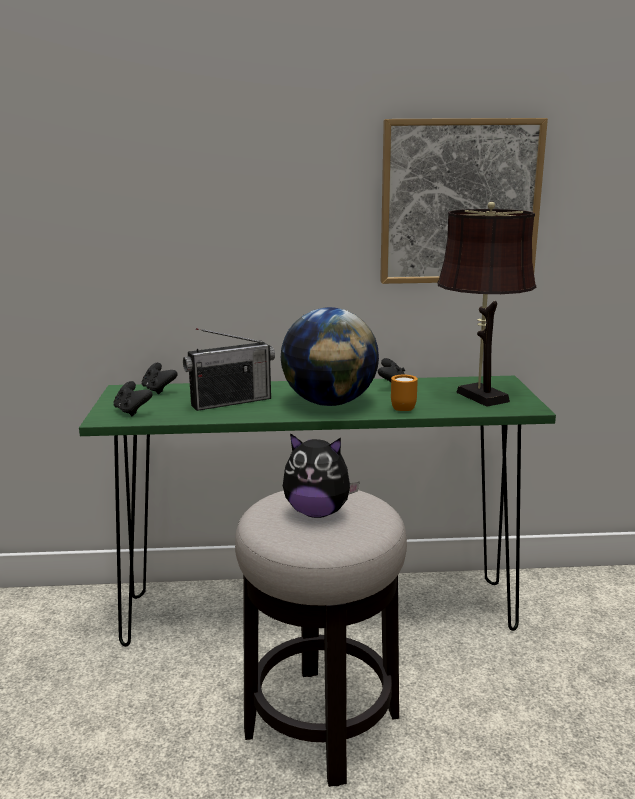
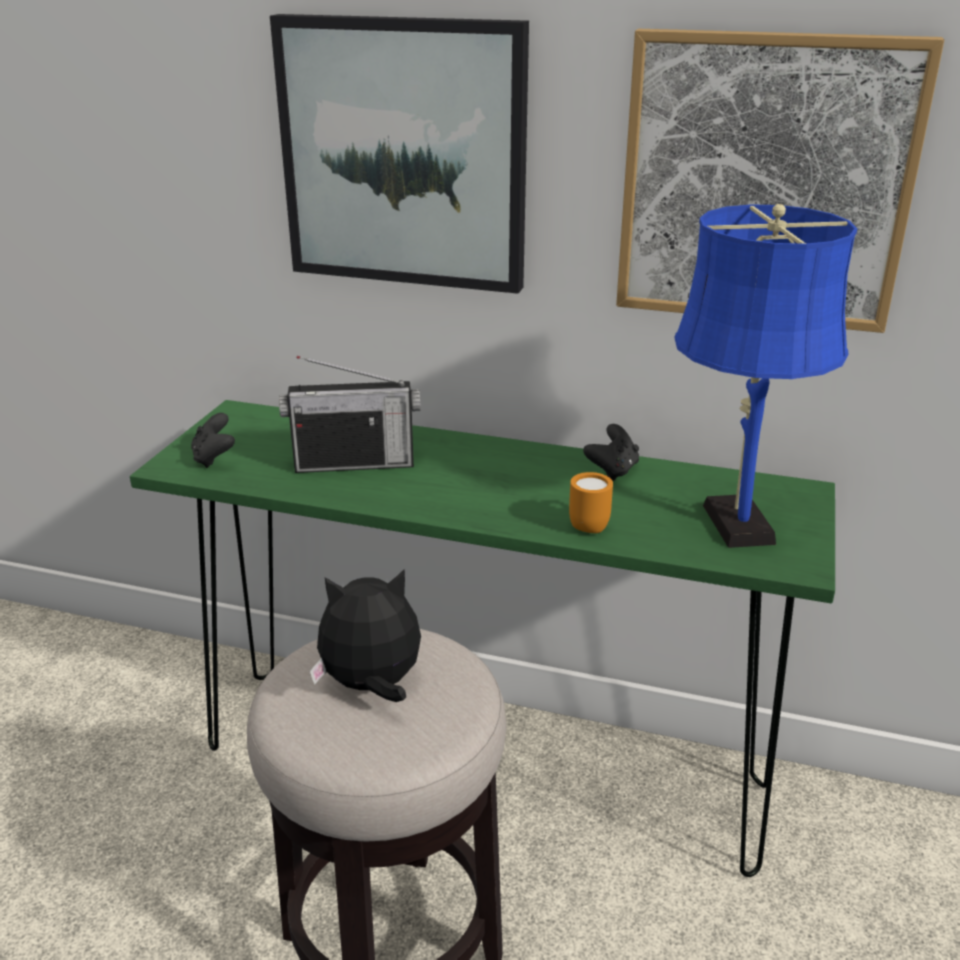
camera: 20 degrees right, 10 degrees up
black game controller [142,363,178,394] -> none
globe [281,307,379,406] -> none
plush toy [283,433,360,518] -> plush toy turned 135 degrees clockwise [310,569,421,702]
brown table lamp [437,202,537,407] -> blue table lamp [674,204,857,548]
none -> picture [270,14,529,294]

